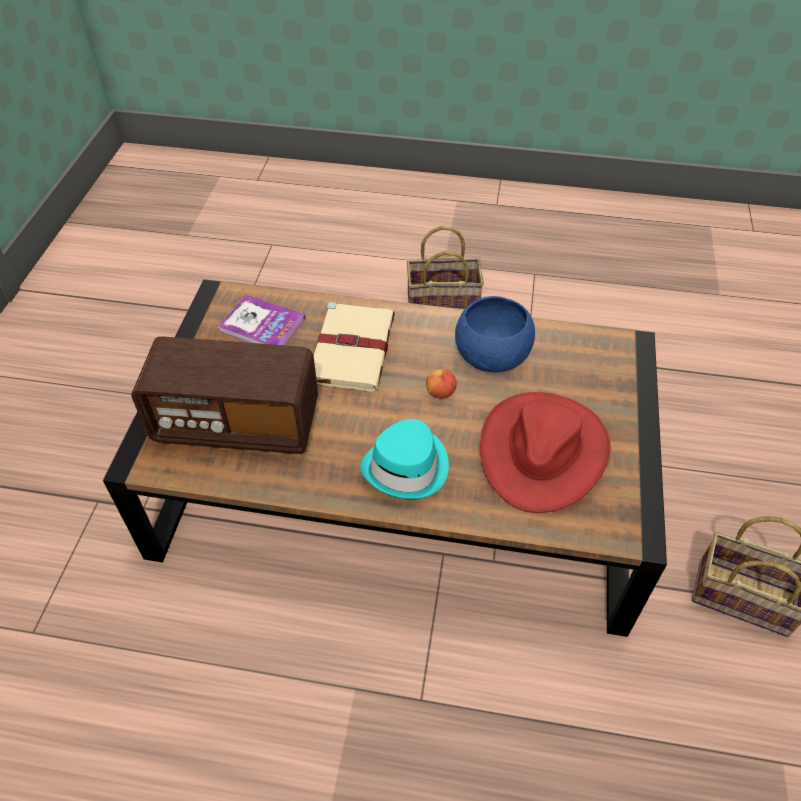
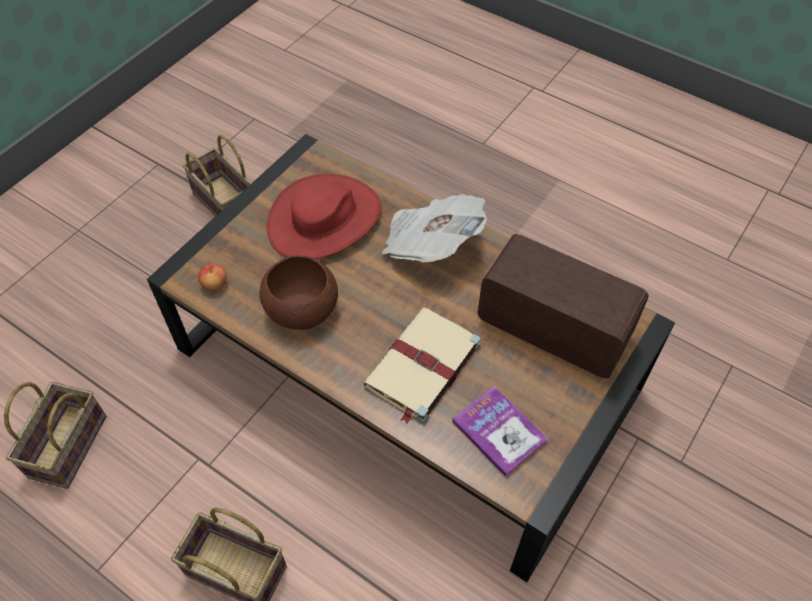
camera: 155 degrees left, 5 degrees up
turquoise hat [360,419,449,499] -> newspaper [382,194,487,262]
apple [426,369,457,399] -> apple moved to [198,263,227,291]
blue bowl [455,296,535,372] -> brown bowl [260,255,338,330]
none -> basket [4,382,106,489]

